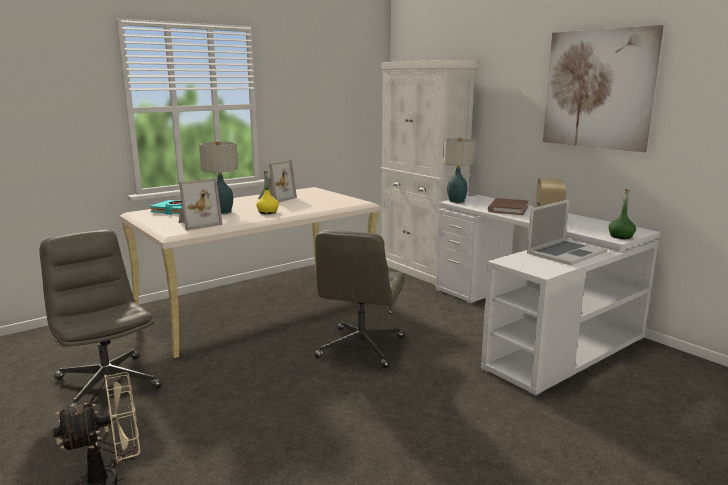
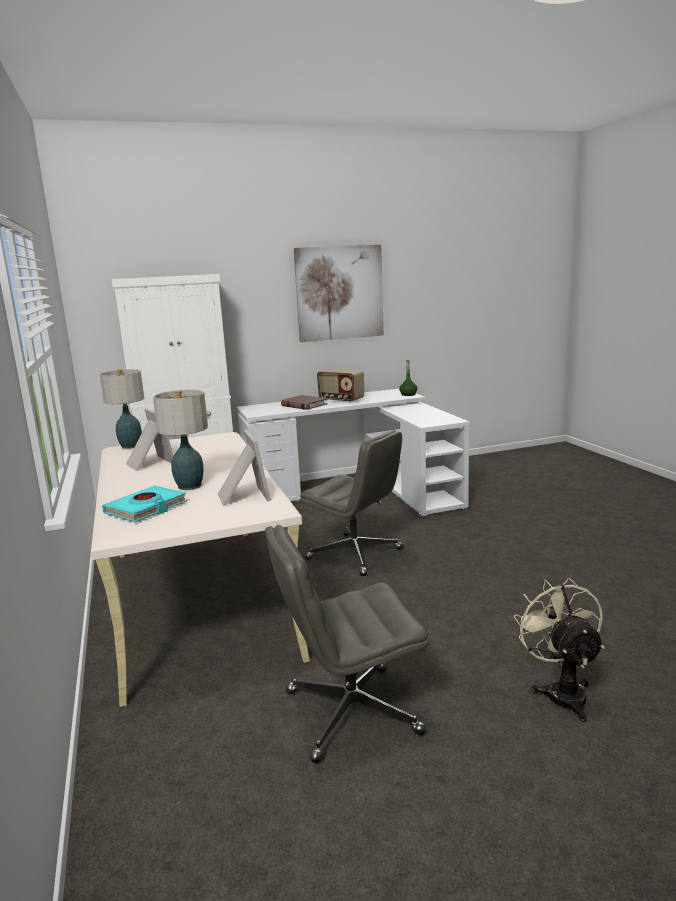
camera: 70 degrees left, 0 degrees up
yellow bottle [256,170,279,214] -> none
table lamp [443,138,476,203] -> table lamp moved to [100,369,144,449]
laptop [527,199,607,265] -> none

